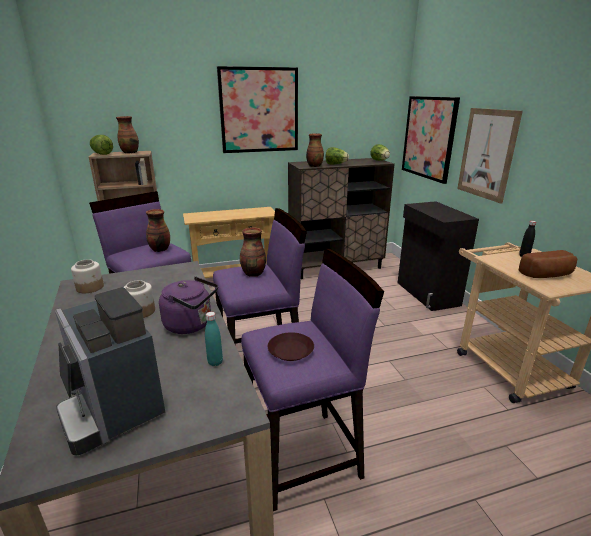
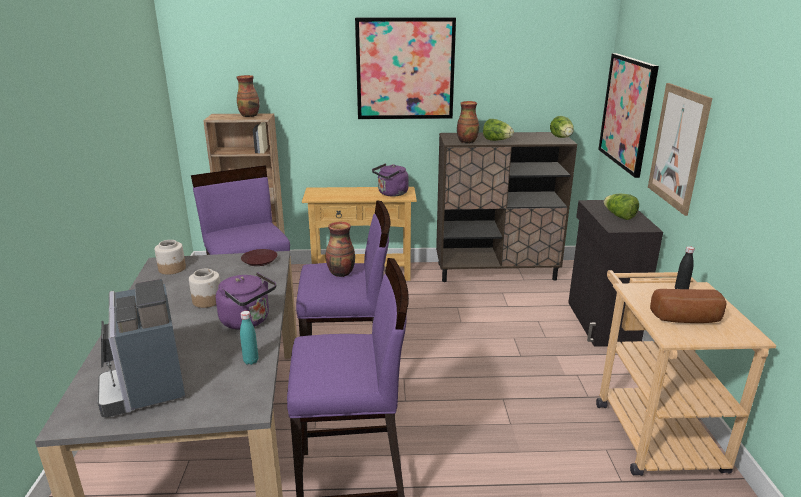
camera: 15 degrees right, 0 degrees up
lettuce [90,135,113,155] -> lettuce moved to [604,194,639,220]
vase [146,209,170,252] -> none
brown plate [268,332,314,361] -> brown plate moved to [241,249,277,266]
none -> purple kettle [372,163,408,197]

